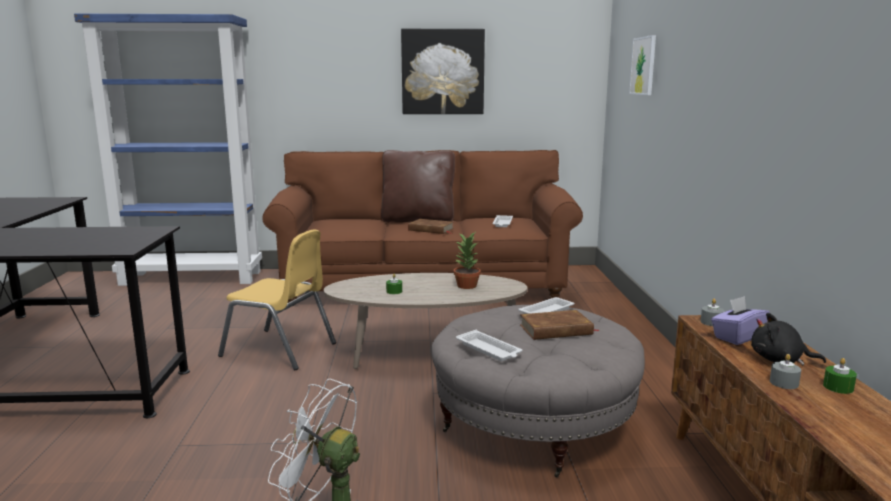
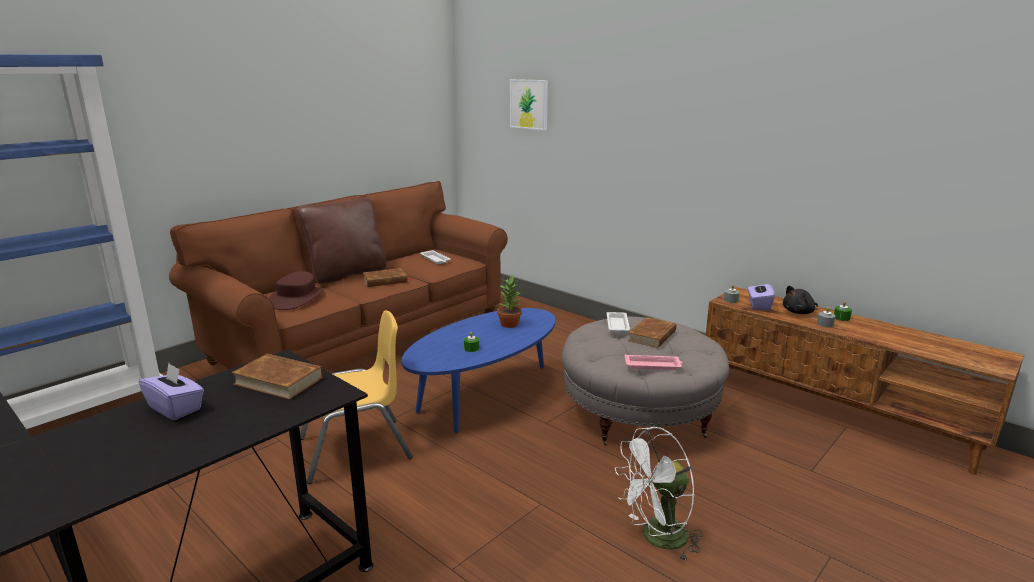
camera: 45 degrees left, 5 degrees up
beige coffee table [324,273,528,369] -> blue coffee table [402,308,555,433]
picture [401,29,485,114] -> none
white tray [456,330,522,361] -> pink tray [625,354,683,370]
none -> purple tissue box [139,363,204,420]
none -> brown book [231,354,323,400]
none -> brown hat [269,271,324,310]

